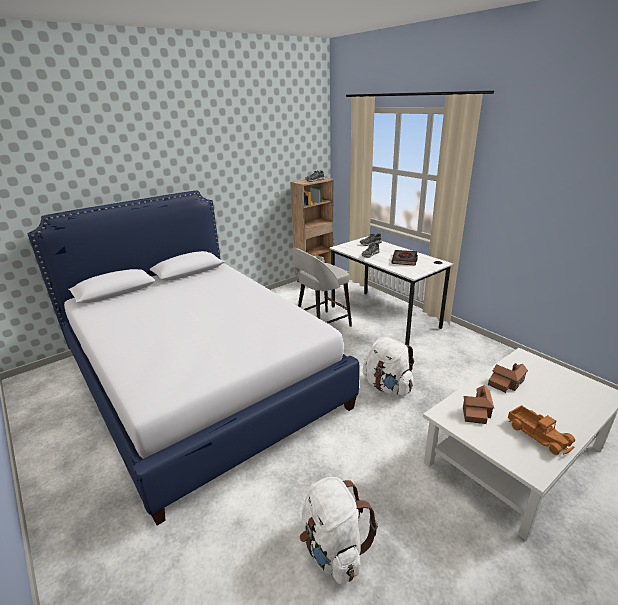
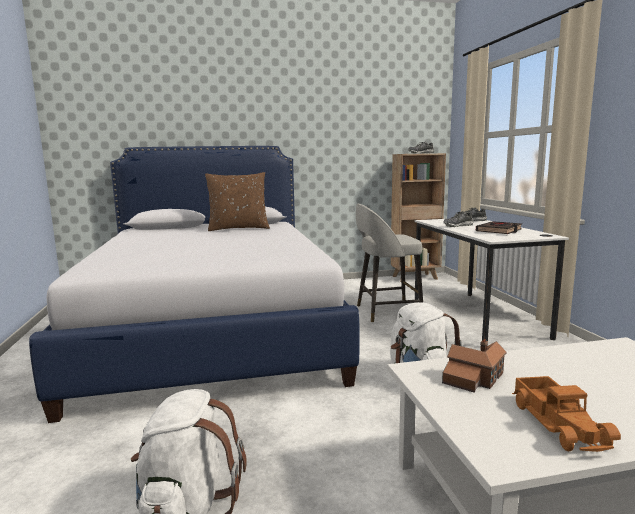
camera: 25 degrees right, 15 degrees down
toy house [488,363,528,393] -> none
none -> brown pillow [205,172,270,231]

